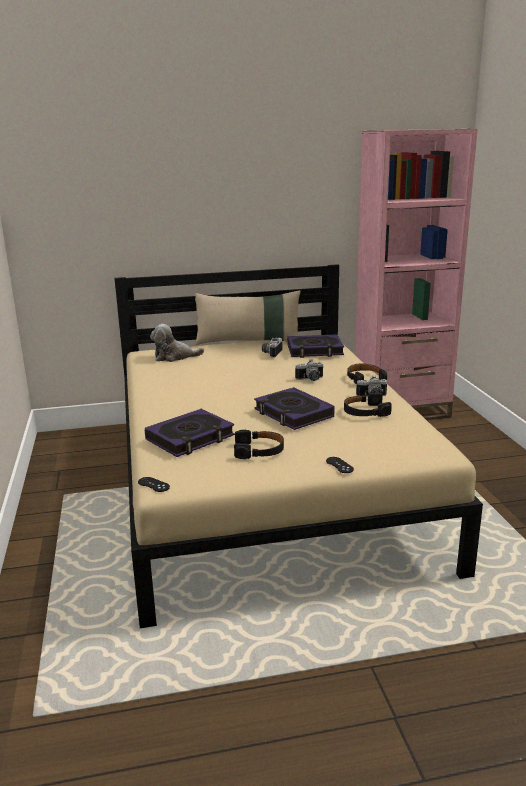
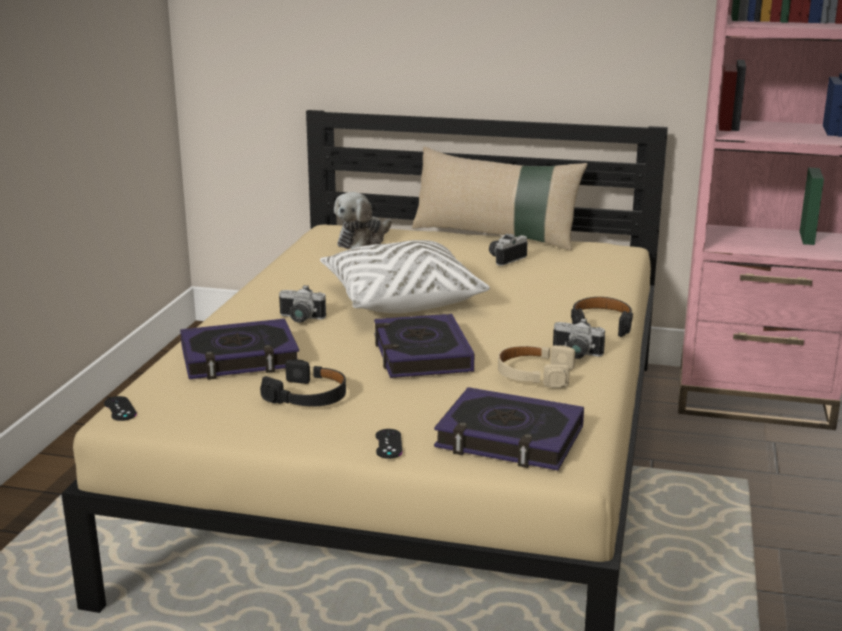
camera: 25 degrees right, 0 degrees up
plush toy [150,324,204,362] -> plush toy turned 75 degrees counterclockwise [334,192,392,249]
book [287,334,344,358] -> book moved to [434,387,584,470]
camera [295,359,323,381] -> camera moved to [279,285,326,322]
black headphones [344,392,392,417] -> beige headphones [498,345,575,388]
none -> white pillow [320,240,490,313]

